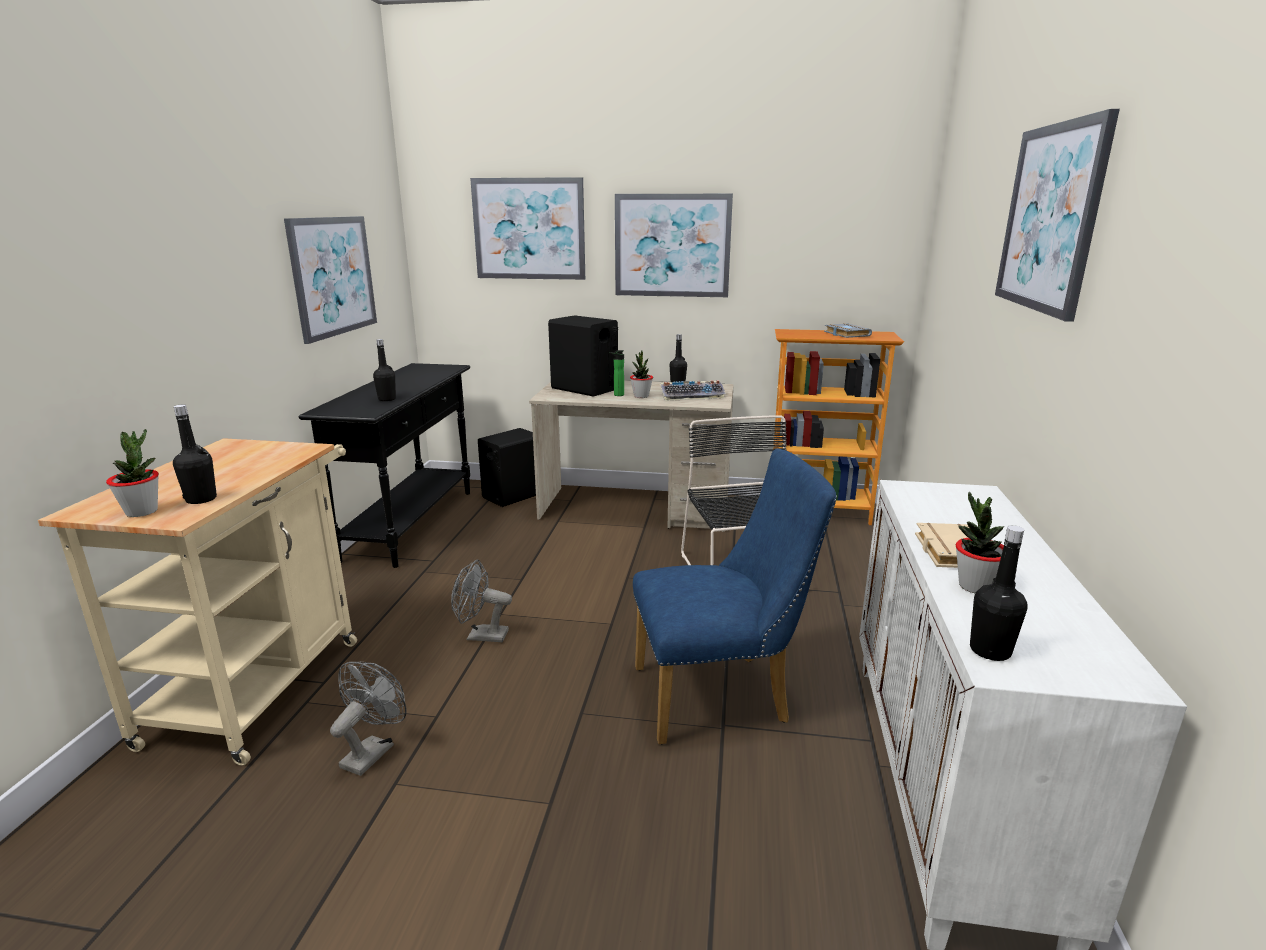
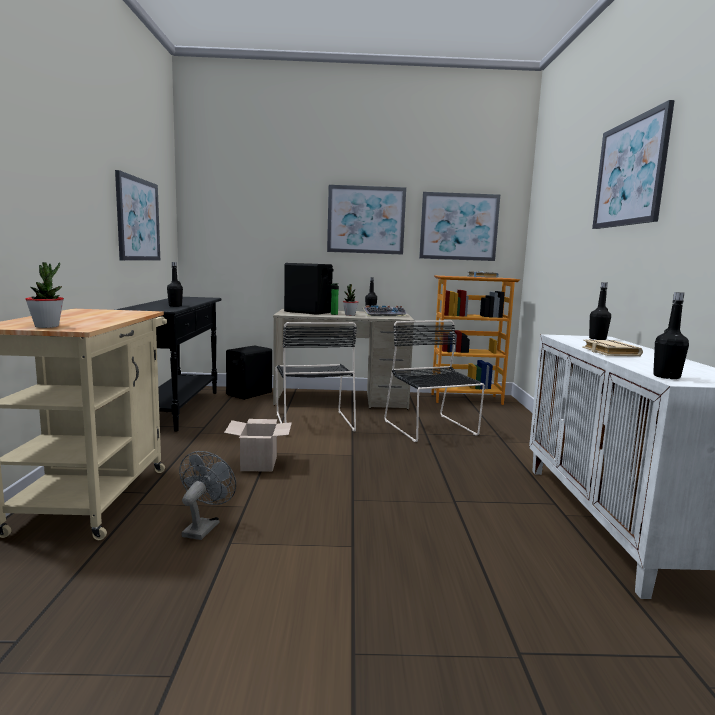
camera: 10 degrees left, 10 degrees down
black bottle [173,404,217,504] -> black bottle moved to [589,282,611,340]
grey fan [451,560,512,642] -> cardboard box [224,419,292,472]
picture [470,177,585,280] -> picture moved to [419,192,500,261]
blue chair [633,449,837,744] -> none
potted plant [956,491,1004,593] -> none
none -> black chair [276,322,357,431]

